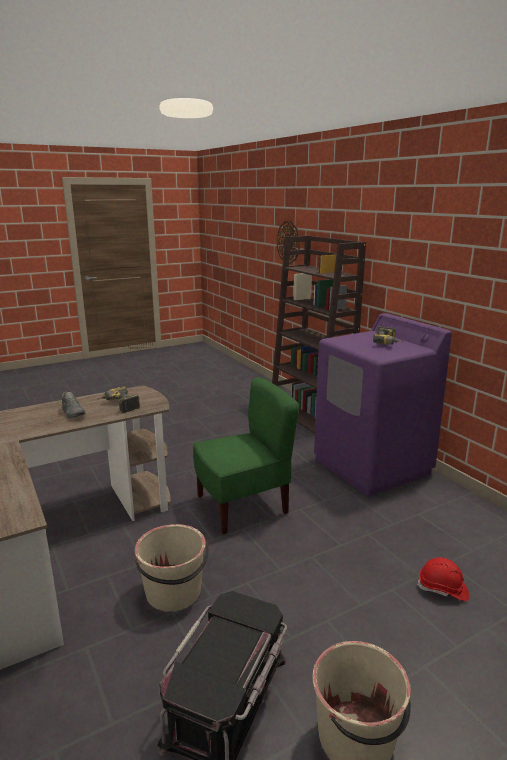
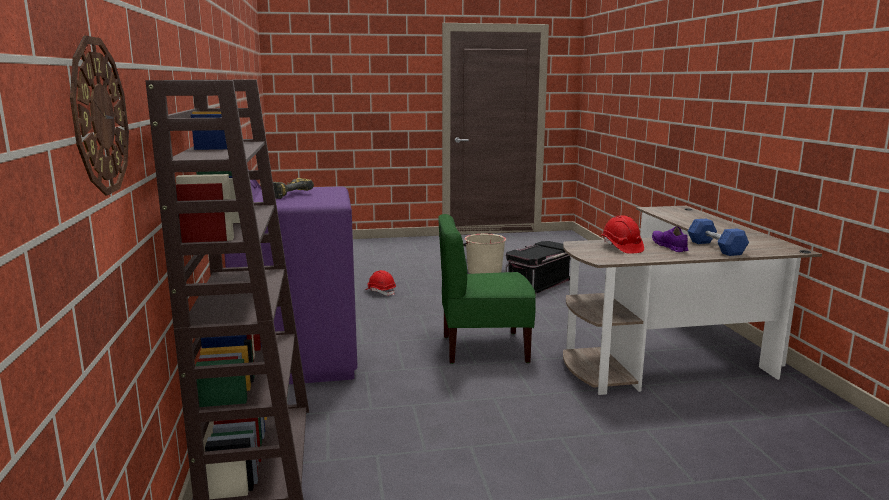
camera: 160 degrees left, 5 degrees down
grey shoe [62,392,86,418] -> purple shoe [652,226,689,252]
power drill [97,387,140,413] -> red hard hat [601,215,644,254]
beige bucket [135,524,209,612] -> none
none -> blue dumbbell [688,219,749,256]

